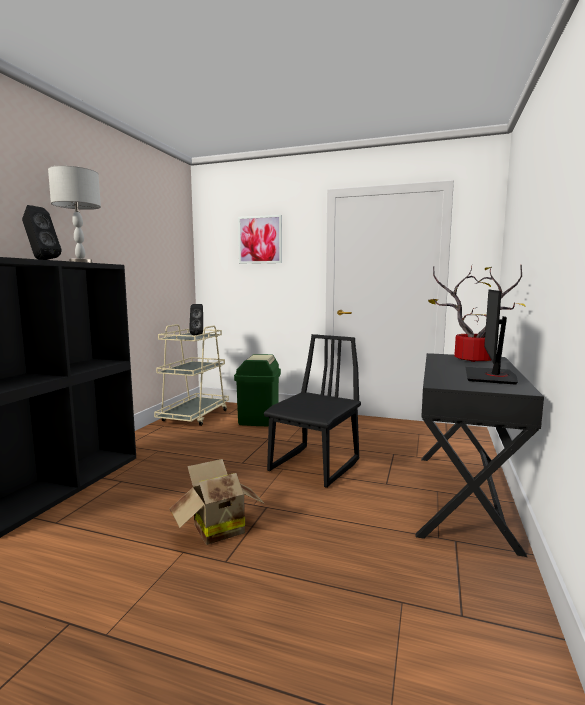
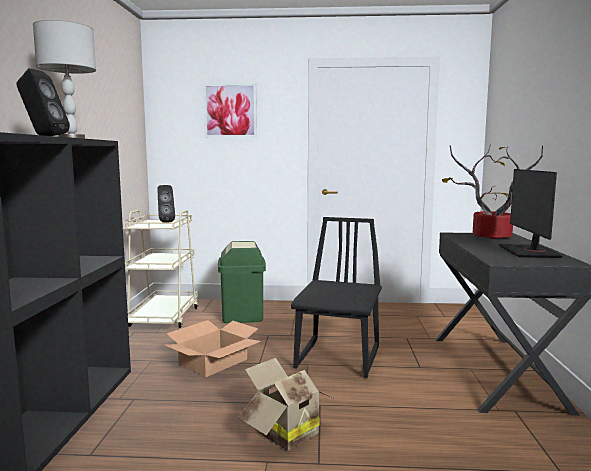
camera: 15 degrees left, 0 degrees up
none -> cardboard box [165,320,261,377]

